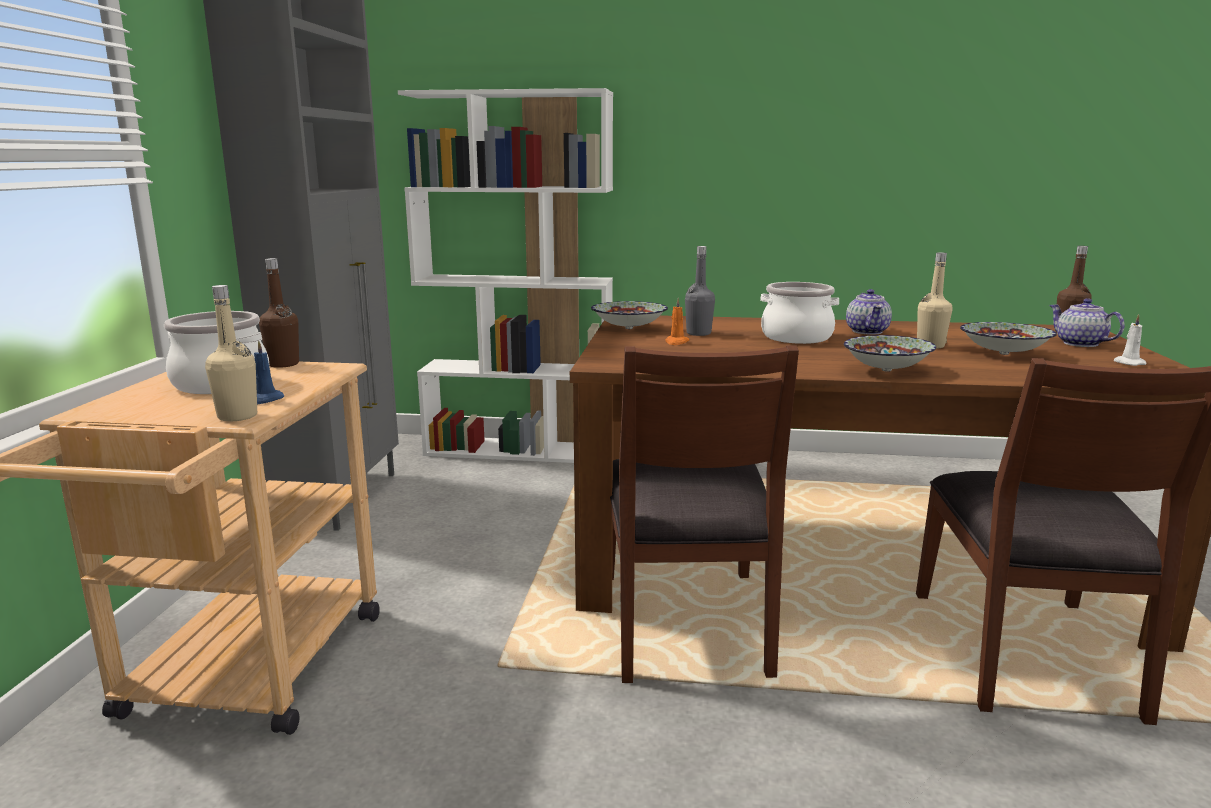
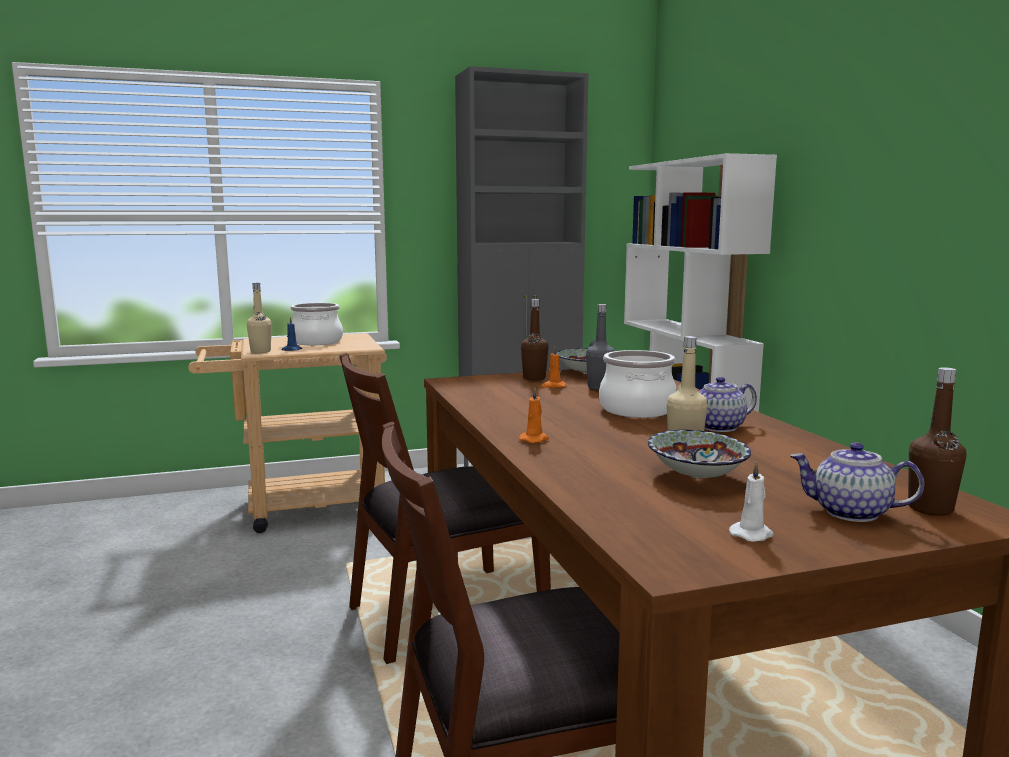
camera: 65 degrees right, 5 degrees down
brown bottle [259,258,299,368] -> brown bottle moved to [521,299,549,380]
bowl [844,335,936,372] -> orange candle [519,388,549,443]
teapot [1049,298,1125,347] -> teapot turned 105 degrees counterclockwise [790,442,924,522]

